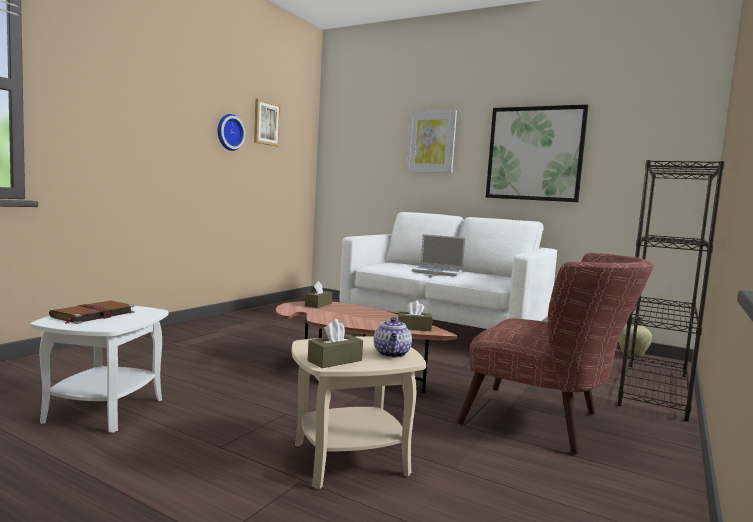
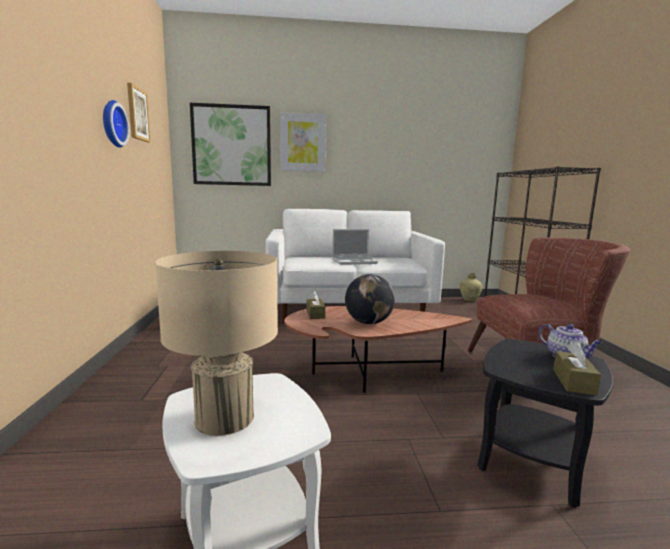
camera: 35 degrees left, 5 degrees up
brown book [49,301,135,324] -> beige table lamp [155,251,278,436]
beige side table [292,336,426,489] -> black side table [477,339,613,508]
brown tissue box [398,300,433,331] -> none
picture [486,105,589,202] -> picture moved to [190,103,271,186]
none -> globe [345,274,395,324]

